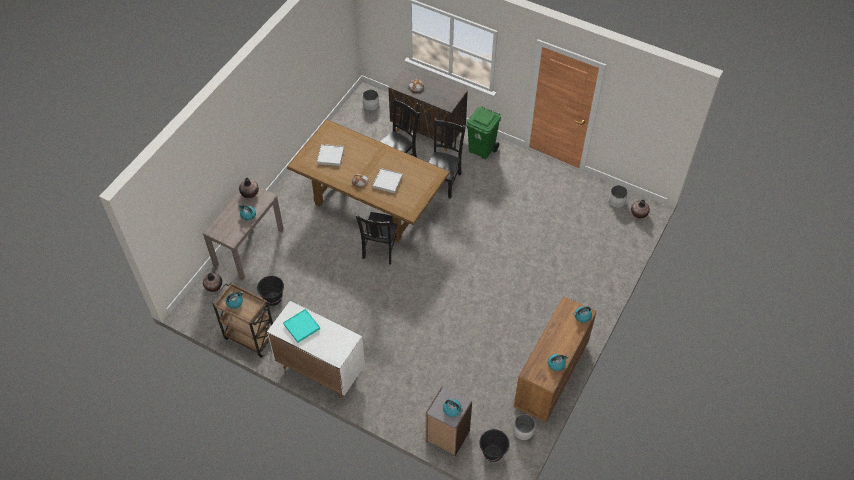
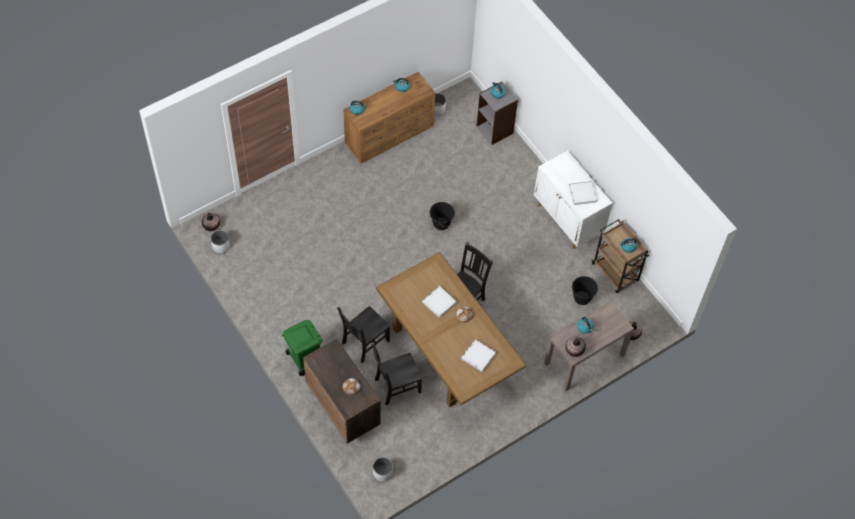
camera: 155 degrees left, 5 degrees up
turquoise tray [283,309,320,343] -> white tray [569,181,597,205]
black bucket [479,429,510,462] -> black bucket moved to [430,202,455,230]

